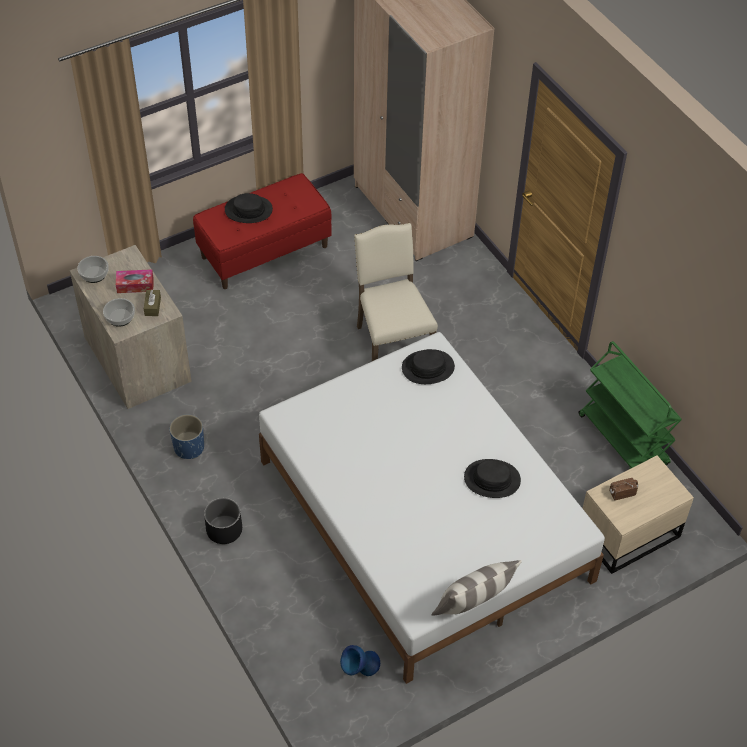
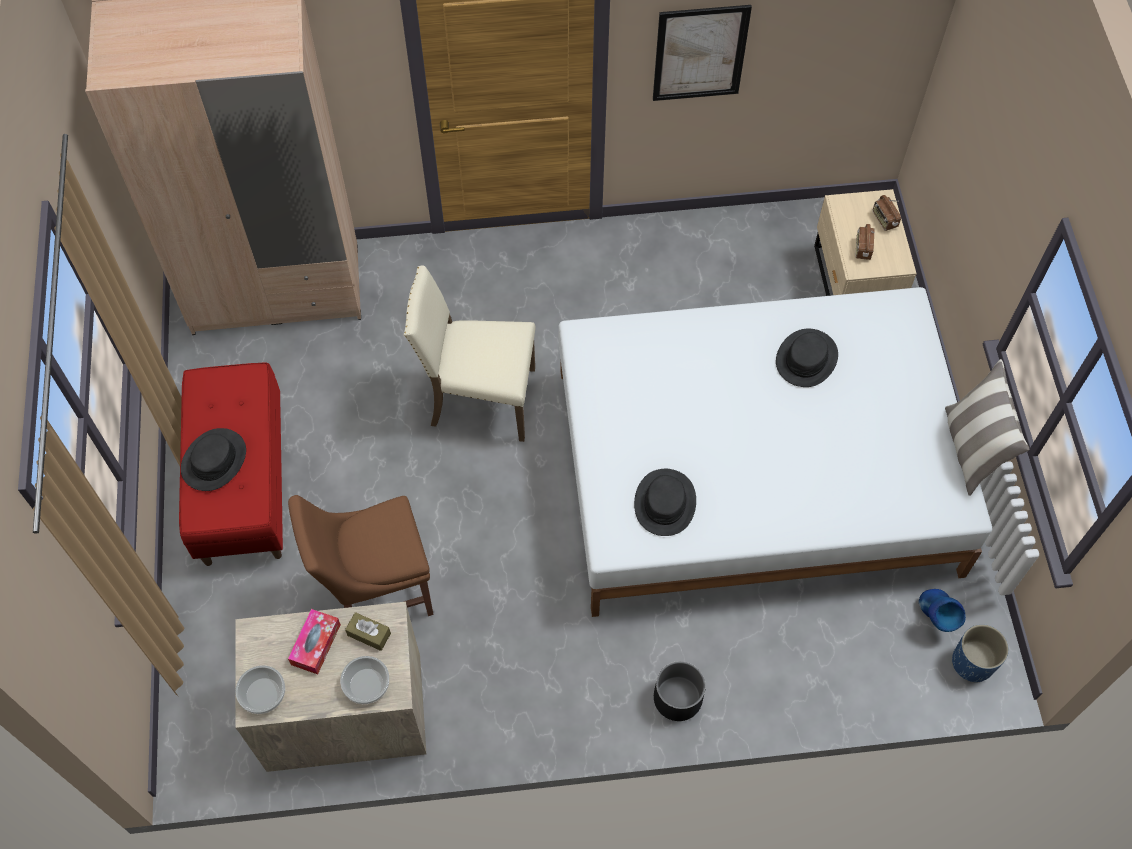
camera: 65 degrees left, 10 degrees up
blue planter [170,415,204,459] -> blue planter moved to [952,624,1009,683]
black hat [402,349,455,384] -> black hat moved to [634,469,696,536]
green cart [579,341,682,469] -> none
none -> brown chair [288,495,433,616]
none -> picture [653,5,752,101]
none -> radio [873,195,901,231]

